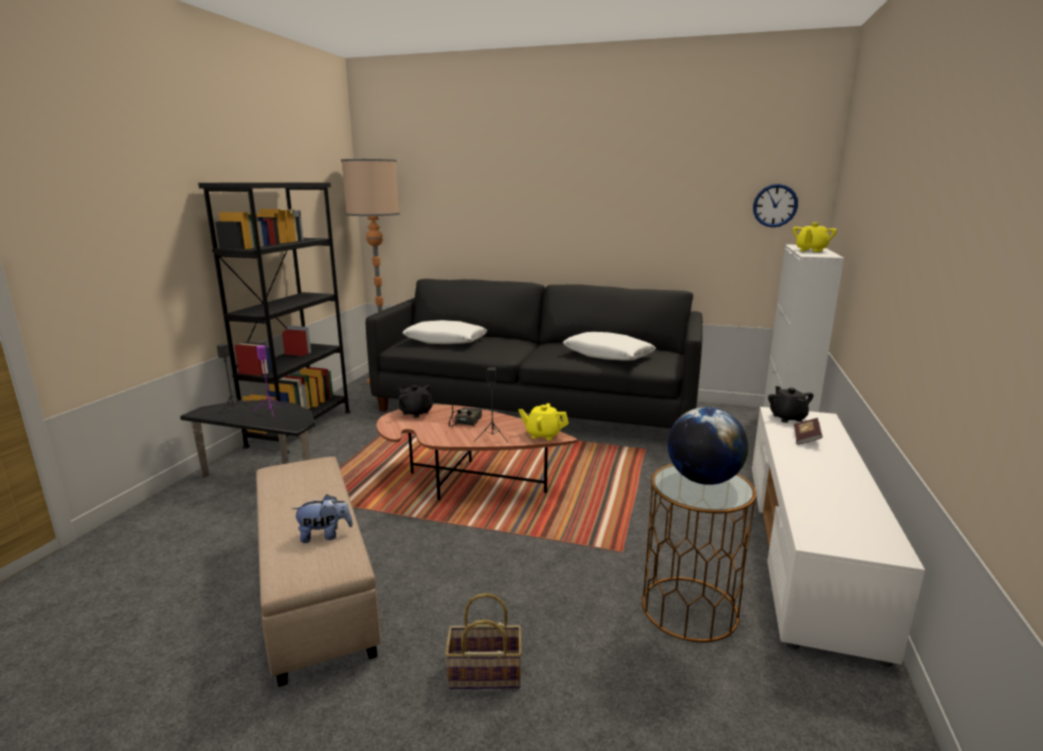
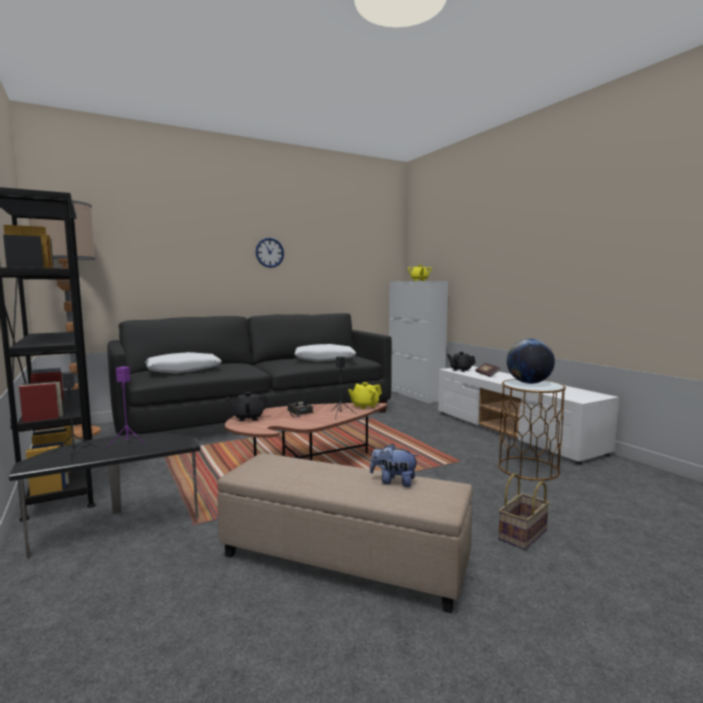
camera: 45 degrees left, 10 degrees down
plush toy [292,494,353,543] -> plush toy turned 105 degrees counterclockwise [370,443,419,487]
wall clock [753,184,798,227] -> wall clock moved to [256,238,284,268]

